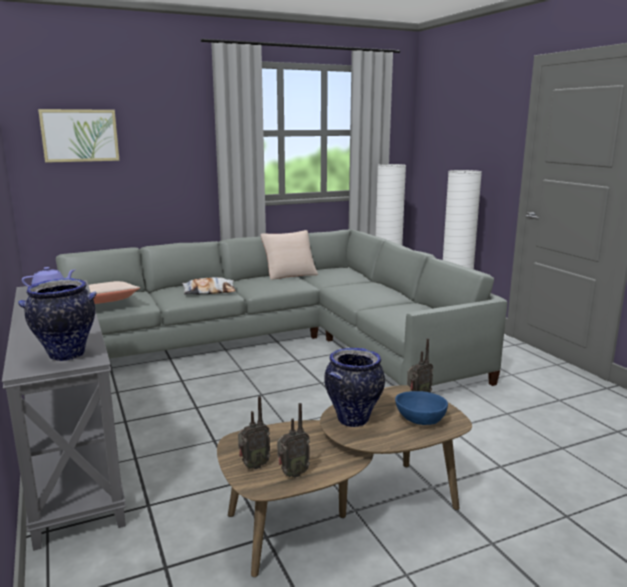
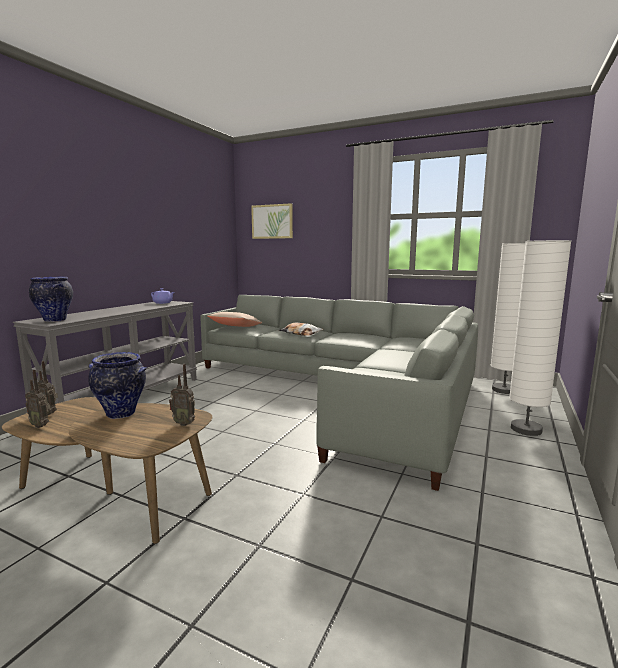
camera: 50 degrees right, 5 degrees down
beige pillow [260,230,318,280] -> none
blue bowl [395,391,448,425] -> none

